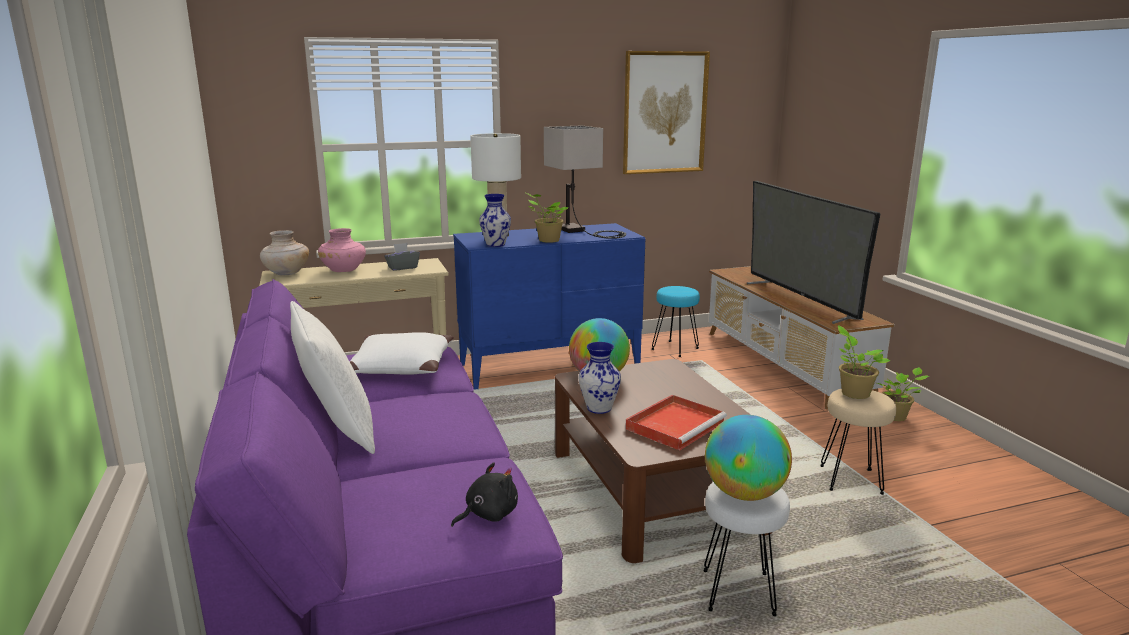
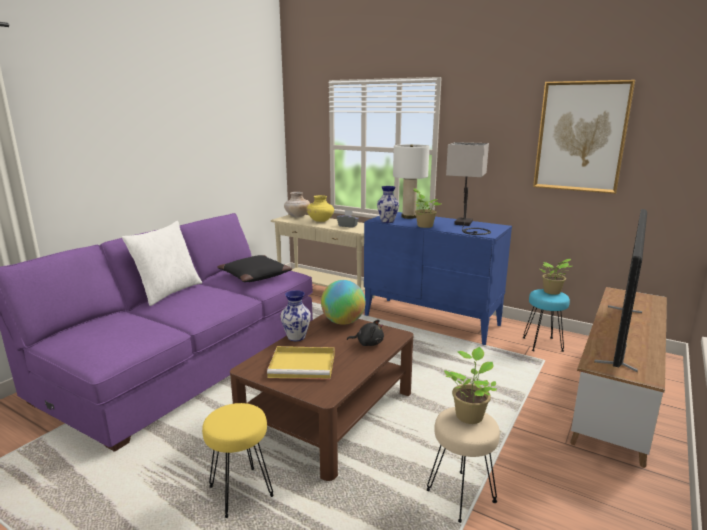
camera: 50 degrees right, 0 degrees up
pink vase [318,228,366,272] -> yellow vase [307,195,334,222]
white pillow [350,332,454,375] -> black pillow [217,255,292,282]
black plush toy [451,462,518,527] -> black plush toy moved to [347,320,384,346]
red tray [625,395,727,450] -> yellow tray [267,346,334,380]
white stool [704,482,790,616] -> yellow stool [202,403,274,518]
globe [705,415,792,501] -> none
potted plant [877,367,930,421] -> potted plant moved to [540,259,572,295]

